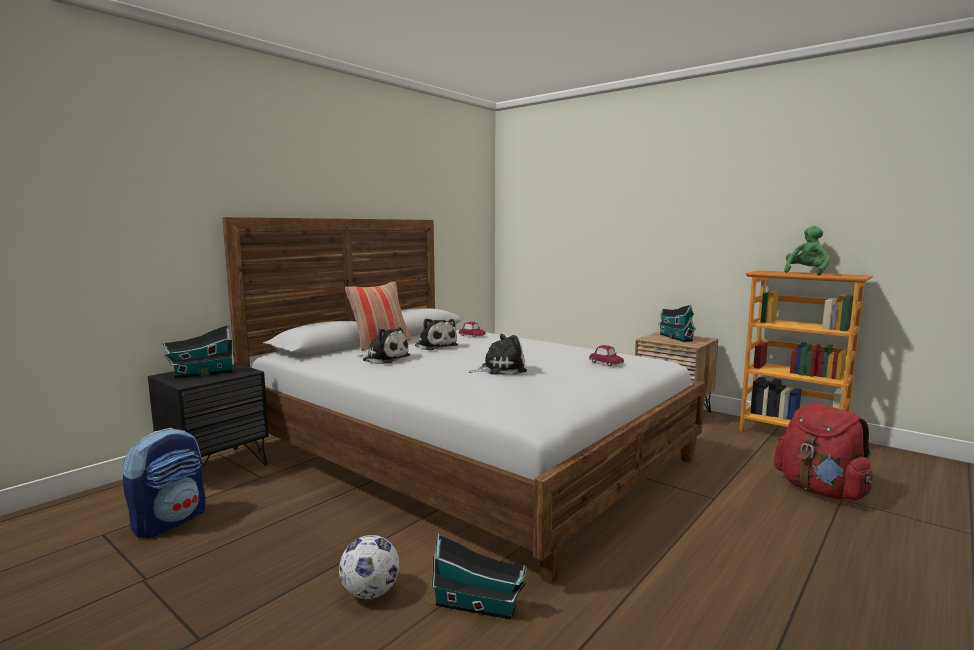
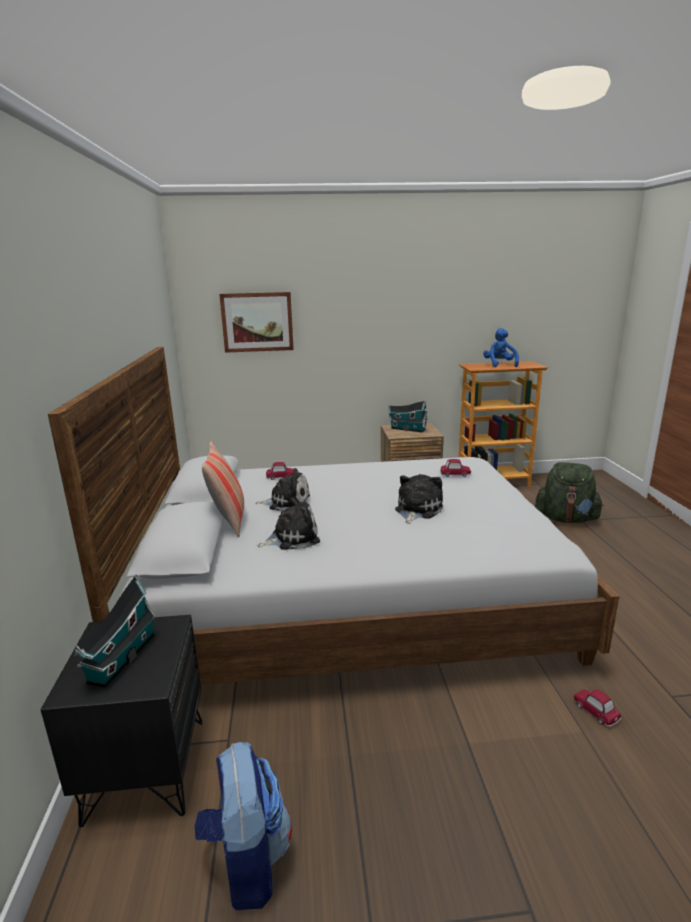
camera: 45 degrees left, 10 degrees up
football [339,535,399,599] -> none
toy house [431,534,527,620] -> toy car [573,689,621,727]
red backpack [774,404,873,500] -> green backpack [535,462,604,523]
green plush toy [784,226,830,276] -> blue plush toy [483,328,519,367]
none -> picture [219,292,294,353]

